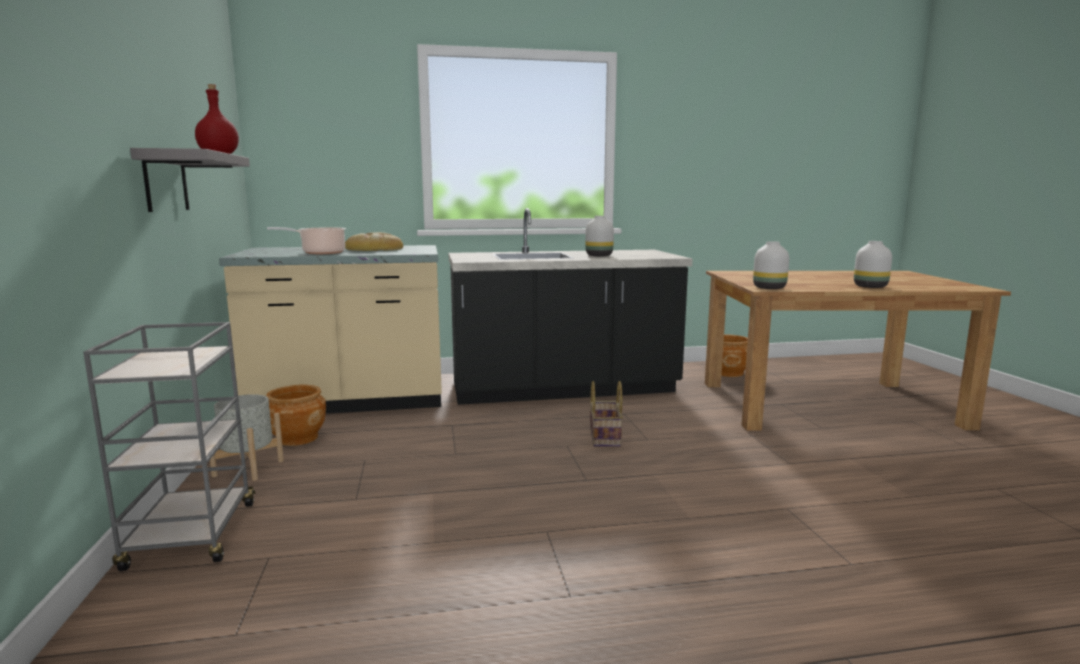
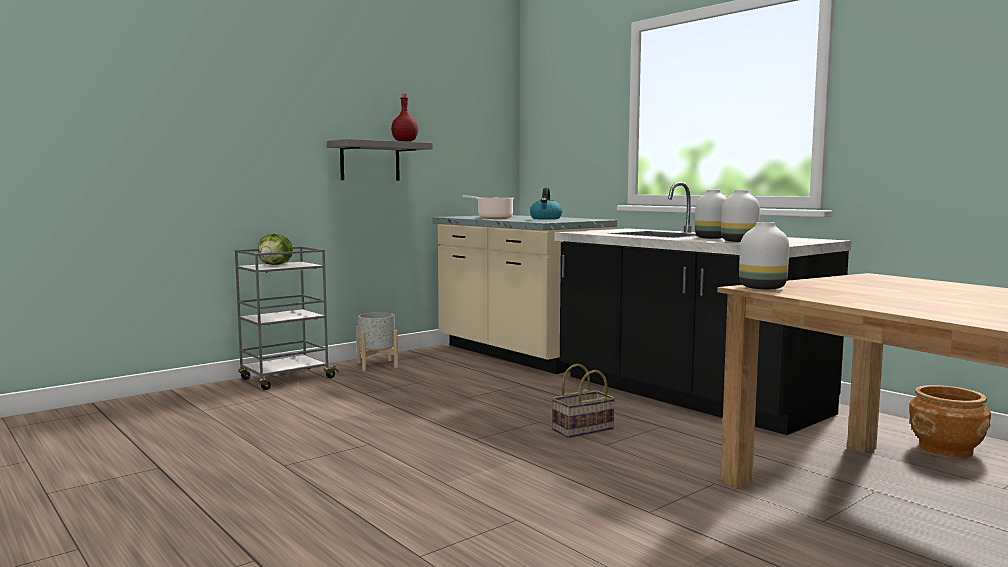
camera: 60 degrees right, 5 degrees down
brown planter [266,385,326,446] -> none
bread [345,232,403,251] -> kettle [530,187,562,219]
white vase [854,241,892,288] -> white vase moved to [721,190,760,242]
none -> lettuce [258,234,293,265]

